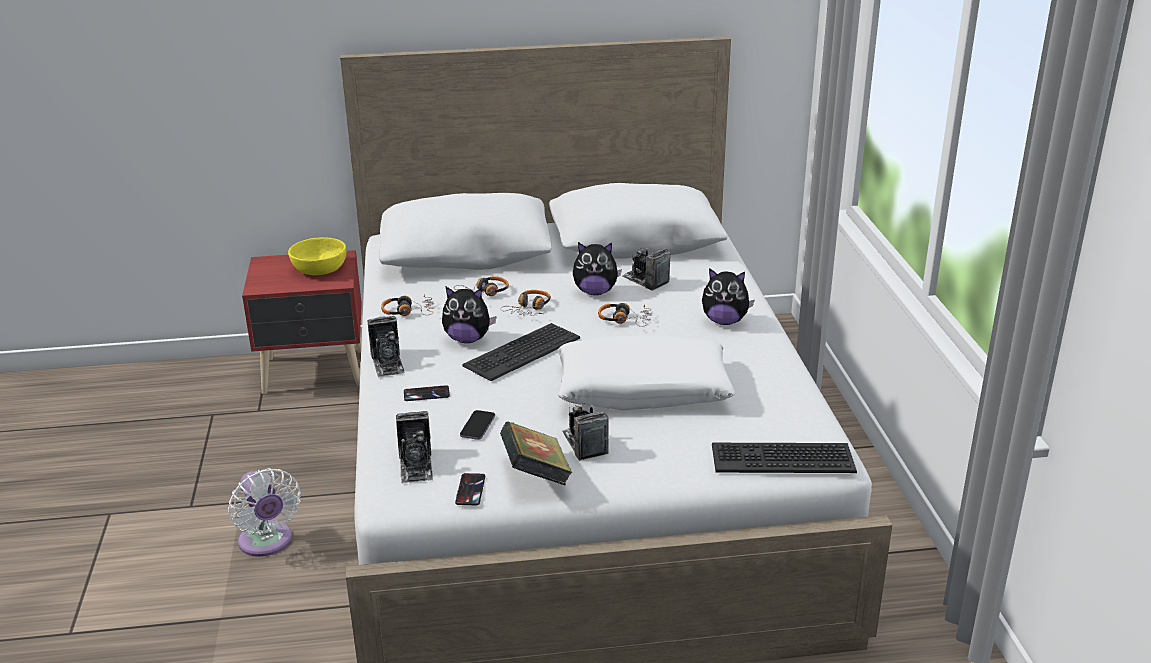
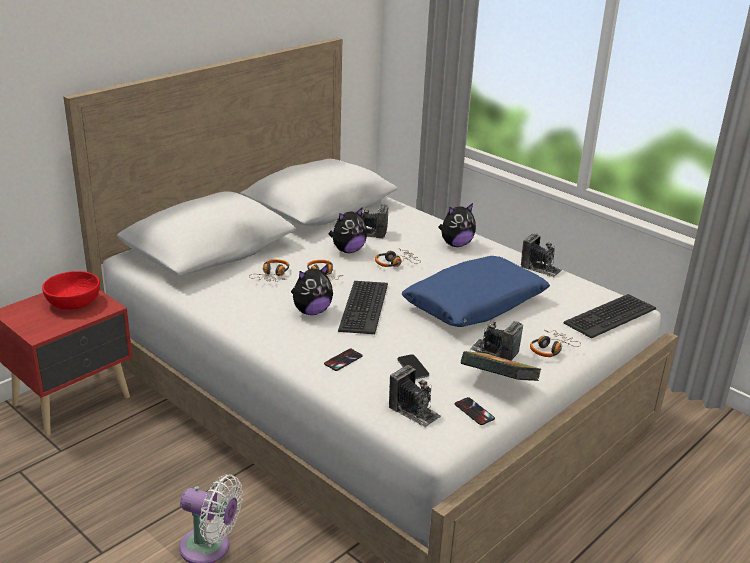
camera: 40 degrees left, 0 degrees up
yellow bowl [288,238,346,275] -> red bowl [42,271,100,310]
camera [368,316,405,377] -> camera moved to [521,233,562,277]
headphones [381,294,435,316] -> headphones moved to [530,330,581,357]
white pillow [558,335,735,410] -> blue pillow [402,256,550,327]

